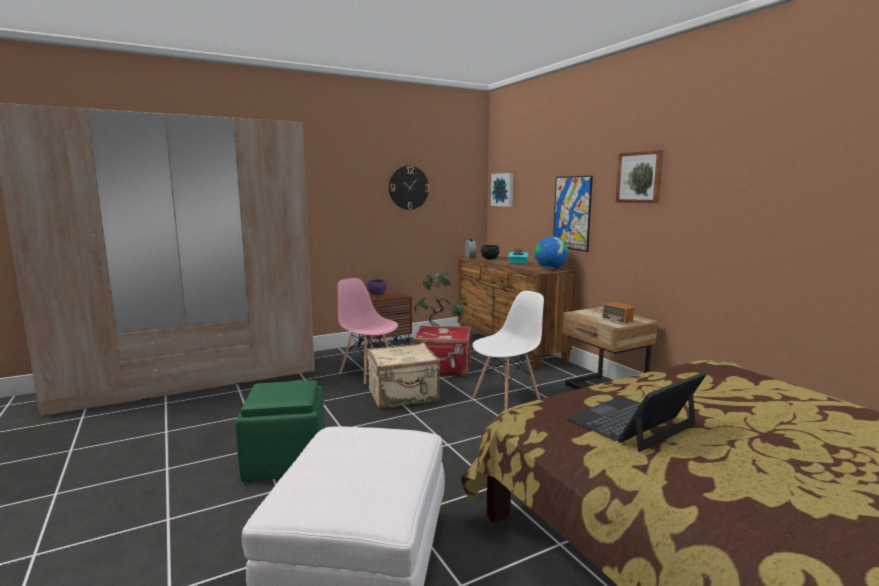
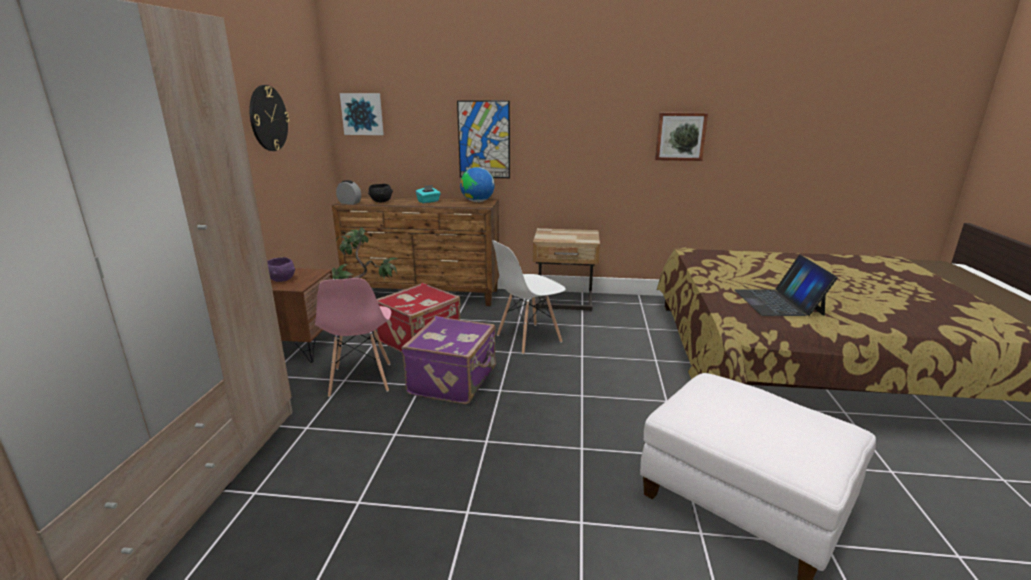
camera: 55 degrees left, 10 degrees up
green ottoman [235,380,325,482] -> none
pink chair [338,278,398,384] -> pink chair turned 90 degrees counterclockwise [315,278,391,397]
beige suitcase [367,343,440,408] -> purple suitcase [401,316,496,404]
white chair [472,291,544,410] -> white chair turned 120 degrees counterclockwise [492,240,566,354]
radio [591,302,634,323] -> none
picture [616,150,663,203] -> picture moved to [655,113,708,161]

